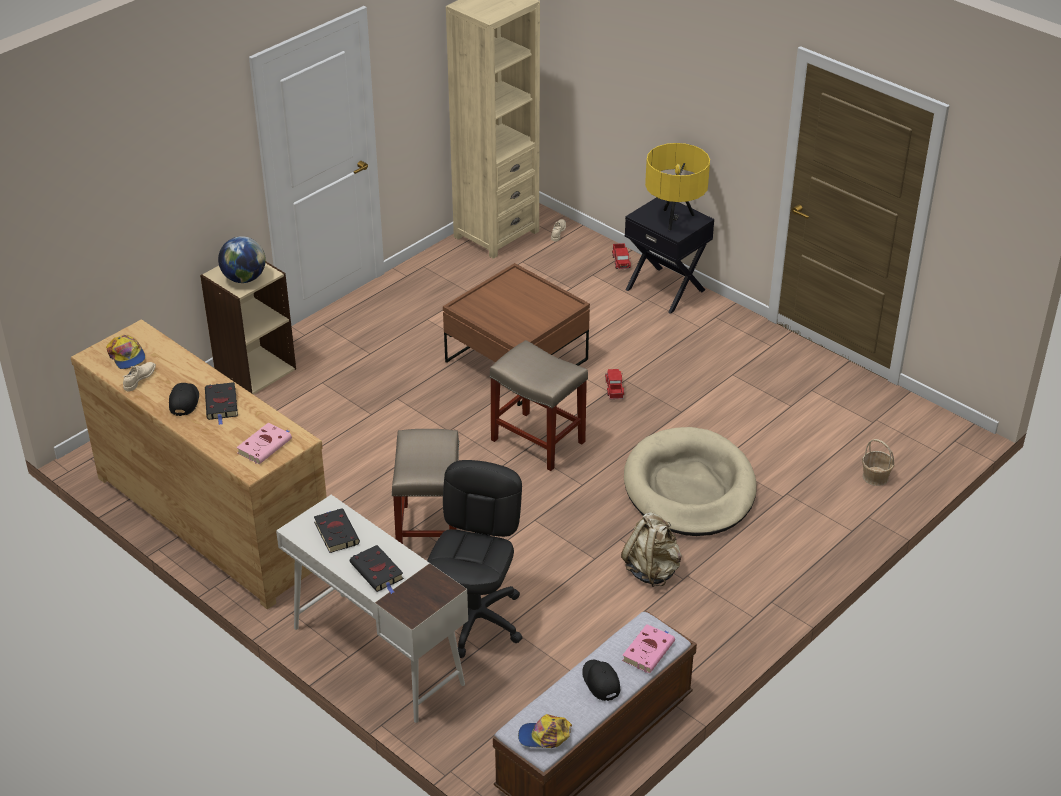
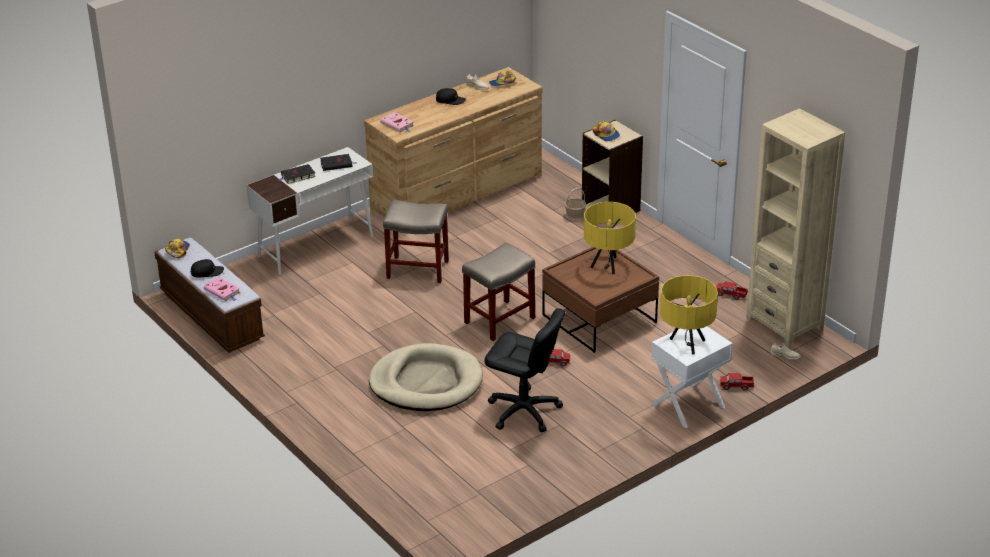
camera: 100 degrees right, 5 degrees down
black book [205,382,238,425] -> none
globe [218,236,266,283] -> cap [593,121,620,141]
black office chair [427,460,522,658] -> black office chair moved to [484,308,565,432]
beige backpack [621,512,682,587] -> none
black nightstand [625,197,714,314] -> white nightstand [651,326,733,428]
basket [862,439,894,486] -> basket moved to [564,188,586,221]
none -> yellow table lamp [584,202,636,274]
none -> toy truck [716,281,748,300]

